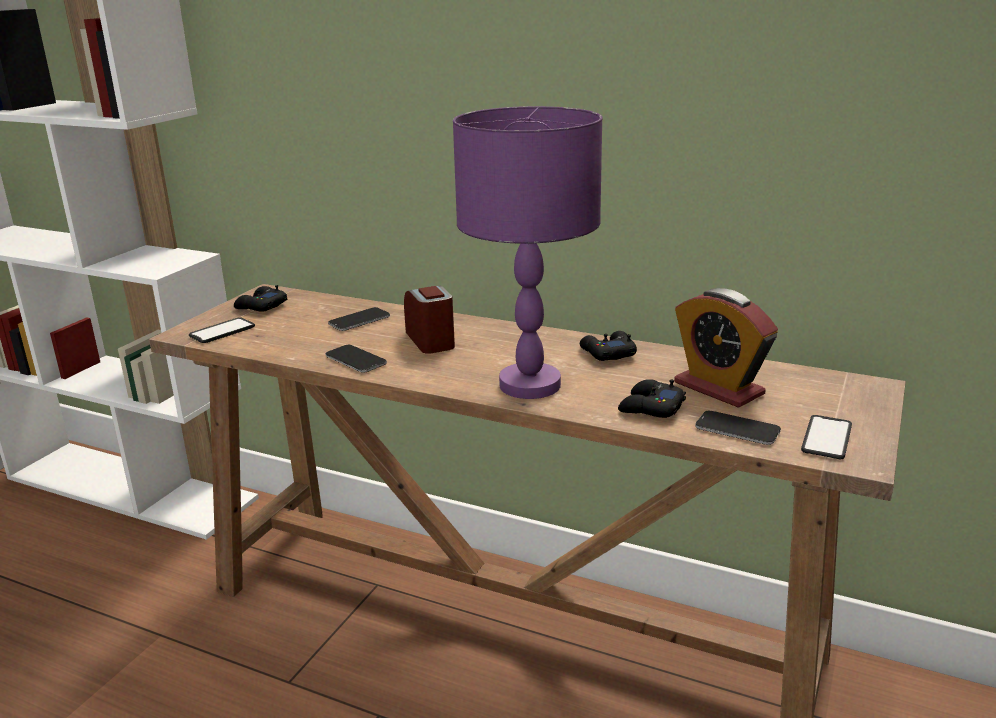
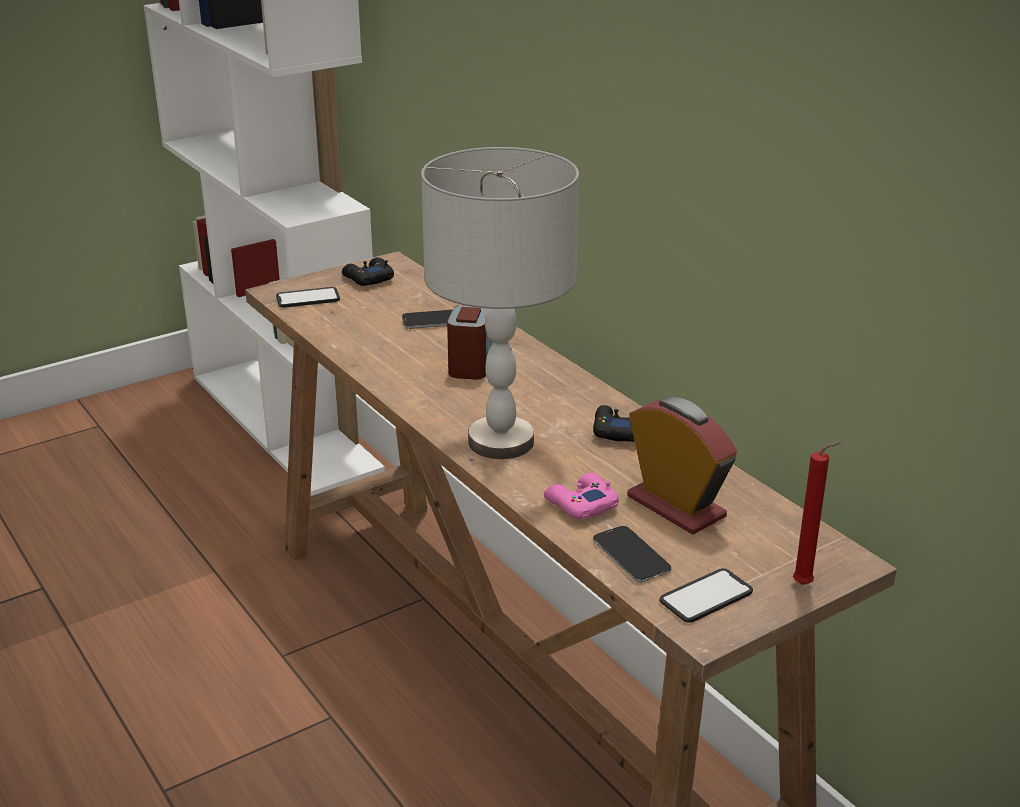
camera: 30 degrees right, 5 degrees up
phone [326,345,387,373] -> none
purple table lamp [453,106,603,399] -> grey table lamp [421,147,579,459]
black game controller [618,379,686,418] -> pink game controller [544,473,619,519]
alarm clock [674,288,778,408] -> alarm clock turned 150 degrees clockwise [627,397,737,535]
none -> red candle [793,441,841,585]

